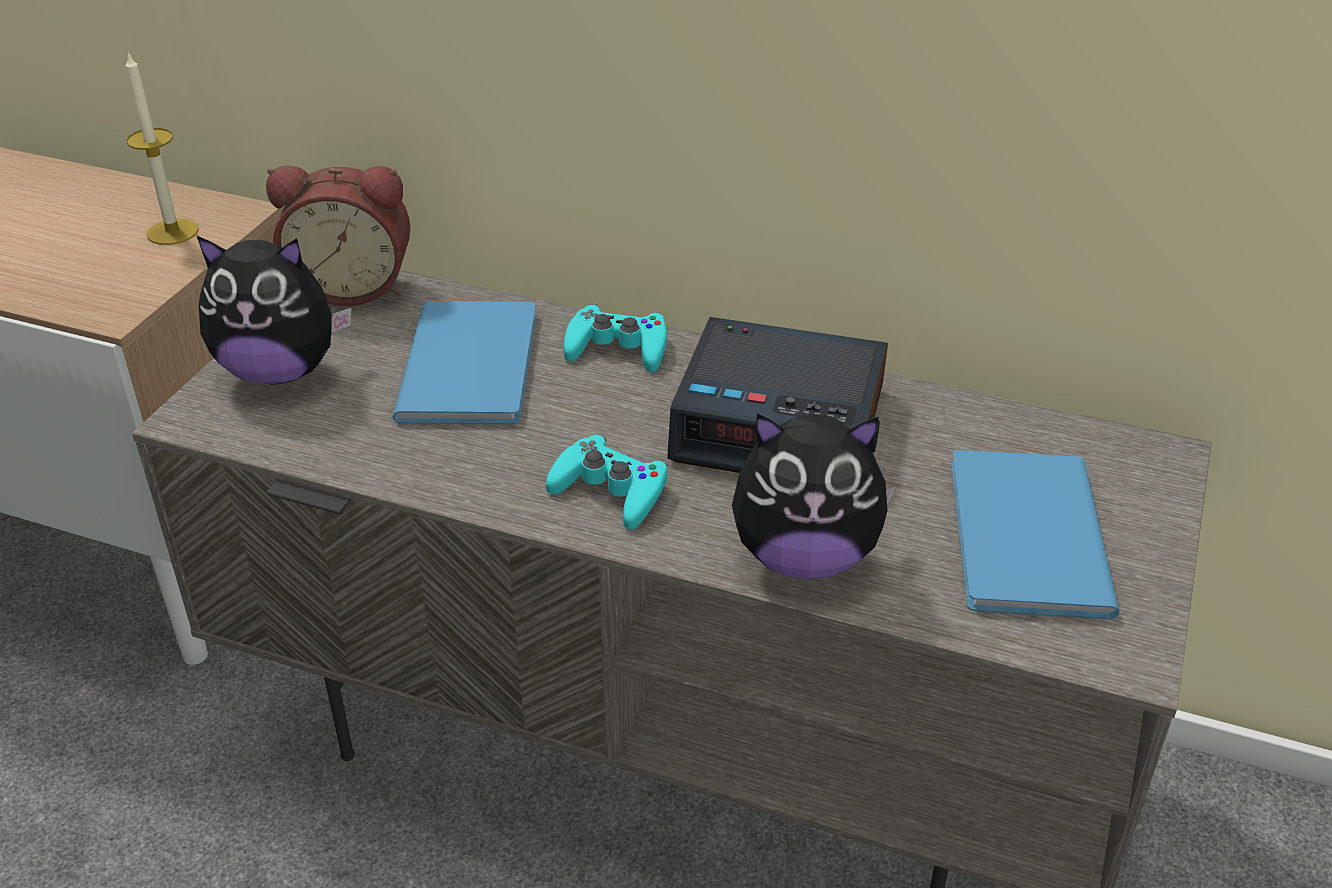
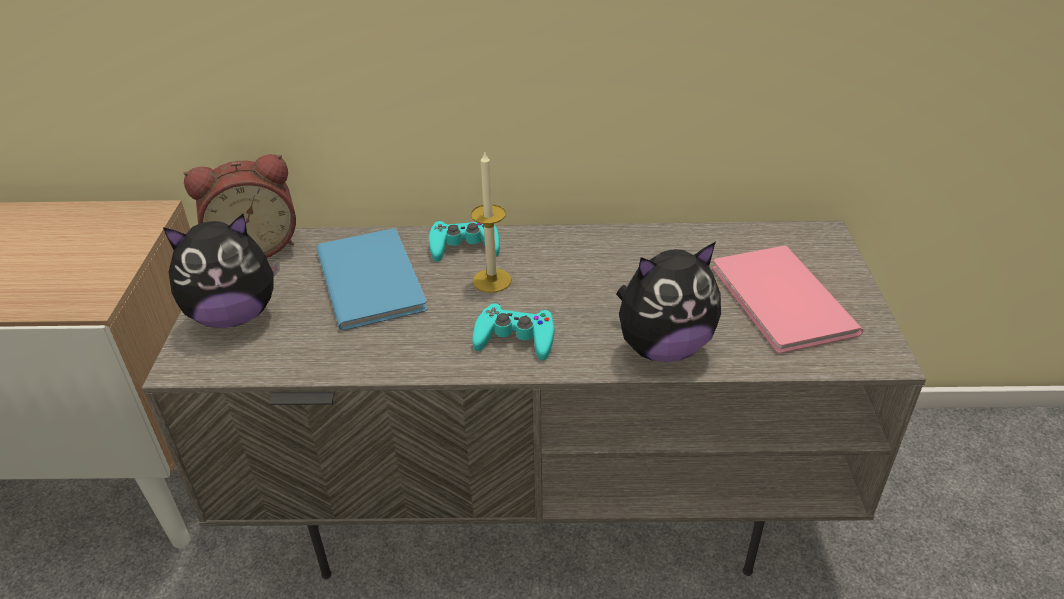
camera: 20 degrees left, 0 degrees up
candle [126,52,199,245] -> candle moved to [471,150,512,293]
alarm clock [667,317,888,473] -> none
blue book [951,450,1120,619] -> pink book [712,246,863,354]

